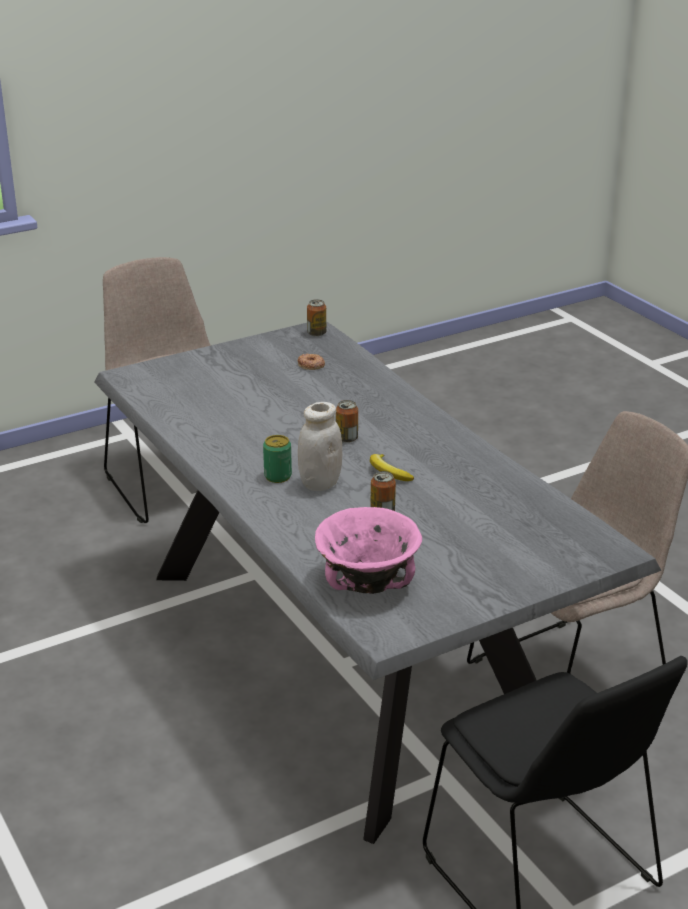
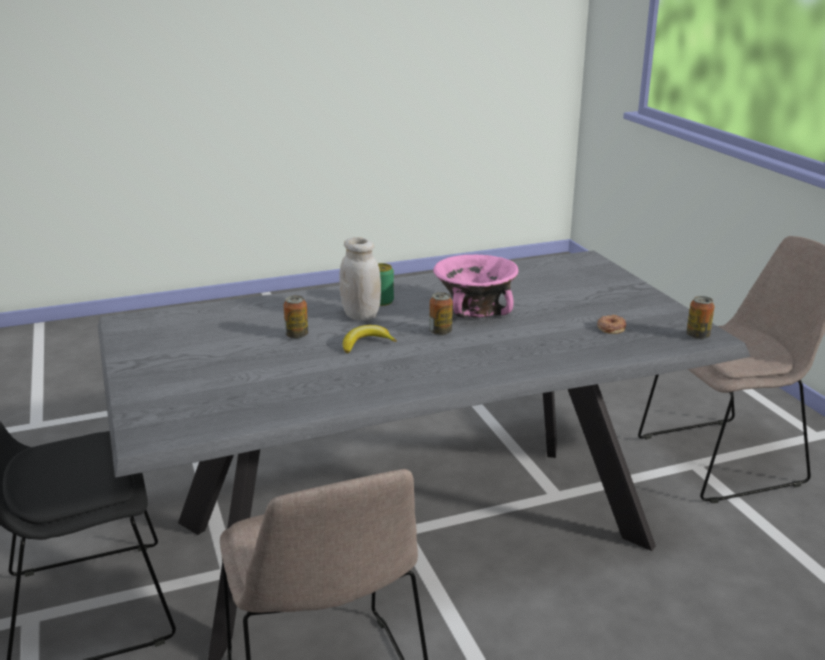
camera: 100 degrees right, 5 degrees down
pink bowl [315,507,422,594] -> pink bowl moved to [433,254,519,318]

